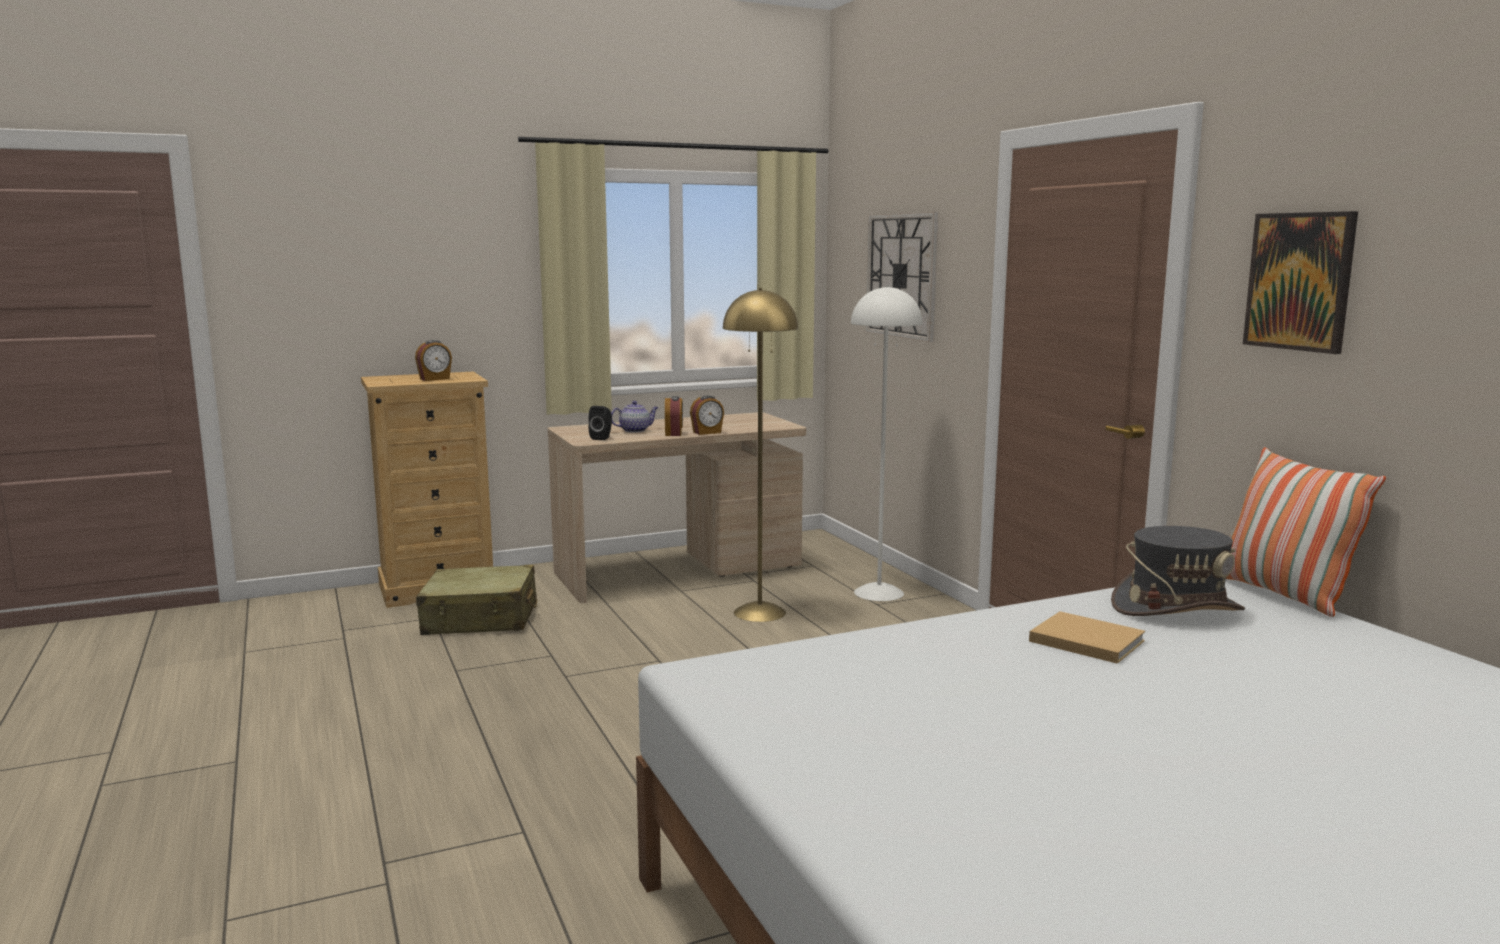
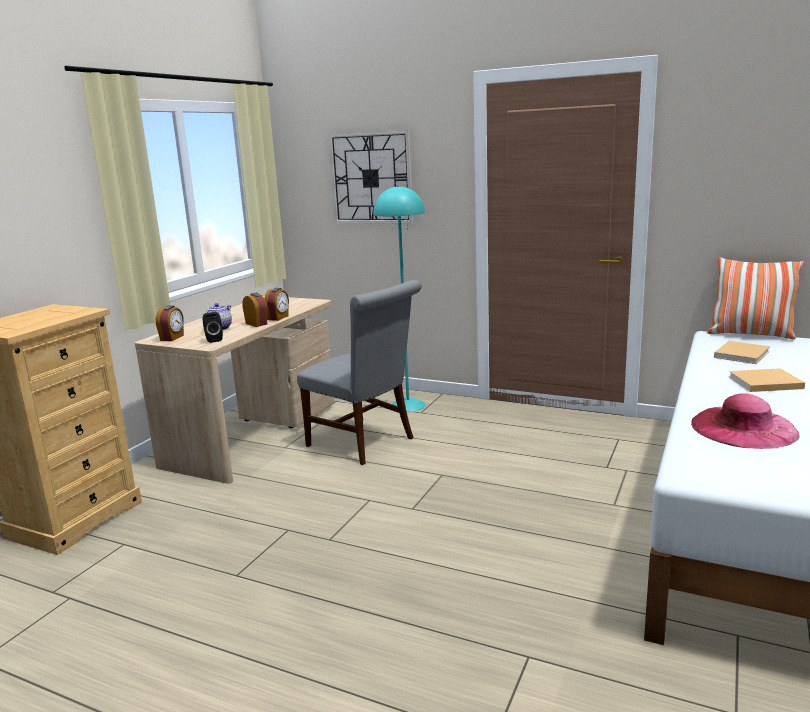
camera: 40 degrees left, 5 degrees up
alarm clock [415,340,452,381] -> alarm clock moved to [156,305,184,341]
beige suitcase [416,565,537,635] -> none
yellow floor lamp [723,288,798,622] -> grey chair [297,280,422,465]
white floor lamp [851,285,922,601] -> turquoise floor lamp [373,185,426,412]
grey hat [1111,526,1245,616] -> beige book [714,341,770,364]
picture [1243,211,1358,354] -> none
none -> pink hat [691,393,799,449]

